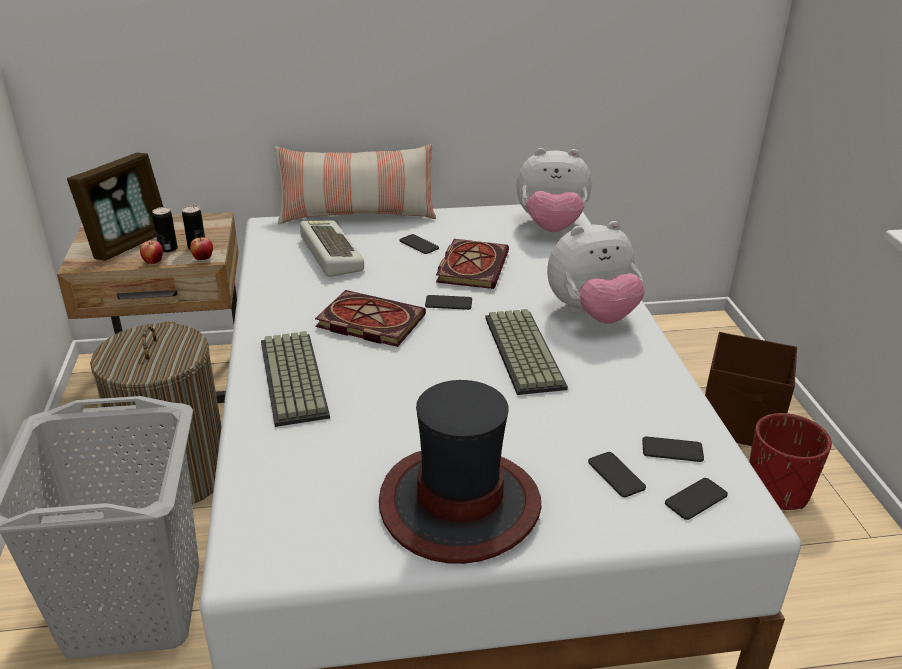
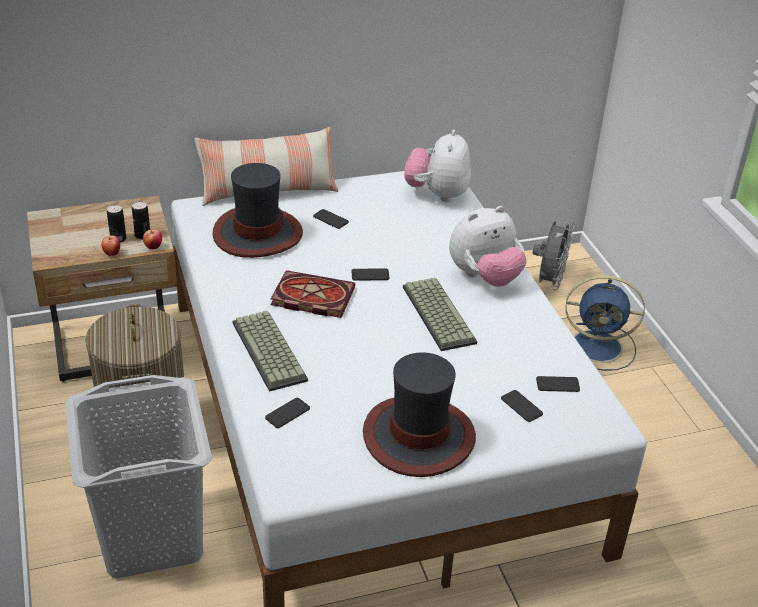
camera: 10 degrees left, 5 degrees up
picture frame [67,153,163,261] -> none
keyboard [300,221,364,277] -> hat [213,163,303,258]
book [436,239,509,289] -> none
plush toy [516,148,591,232] -> plush toy turned 105 degrees clockwise [404,130,471,202]
phone [665,478,728,520] -> phone moved to [265,398,310,428]
brown storage box [705,332,797,446] -> blue fan [565,275,645,371]
red planter [749,413,832,510] -> none
none -> grey fan [533,220,574,290]

